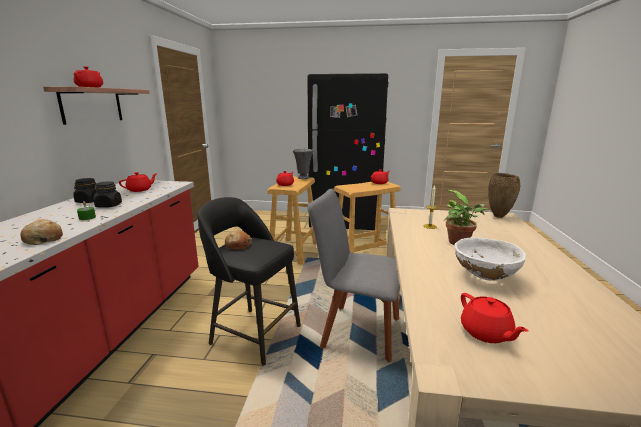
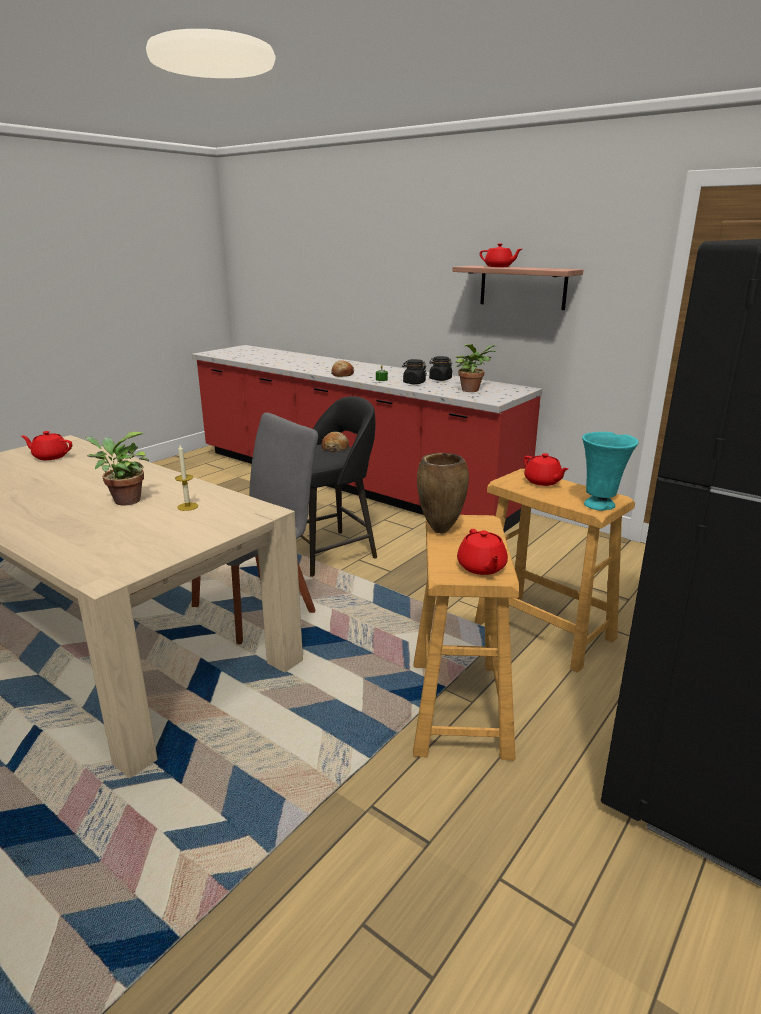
camera: 120 degrees right, 5 degrees up
red teapot [119,172,158,192] -> potted plant [455,344,496,392]
grey vase [293,149,313,179] -> turquoise vase [582,432,638,511]
white bowl [454,237,526,281] -> none
brown vase [488,173,520,218] -> brown vase moved to [417,453,469,534]

